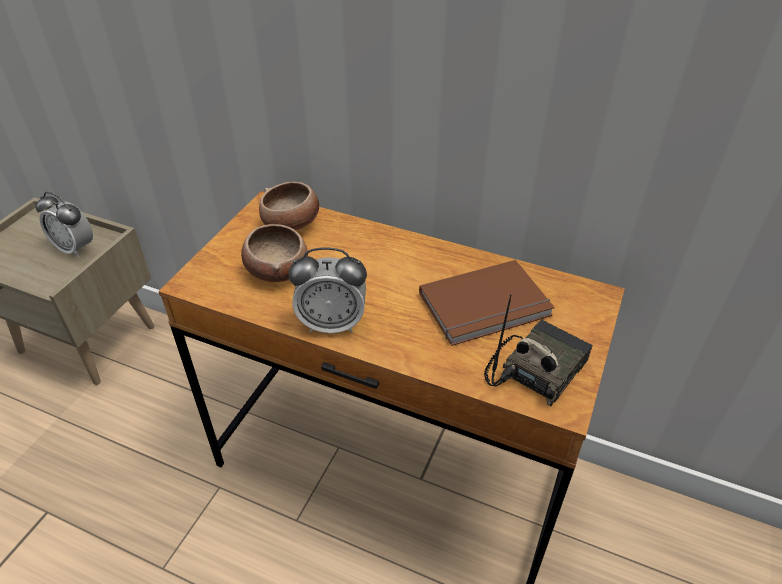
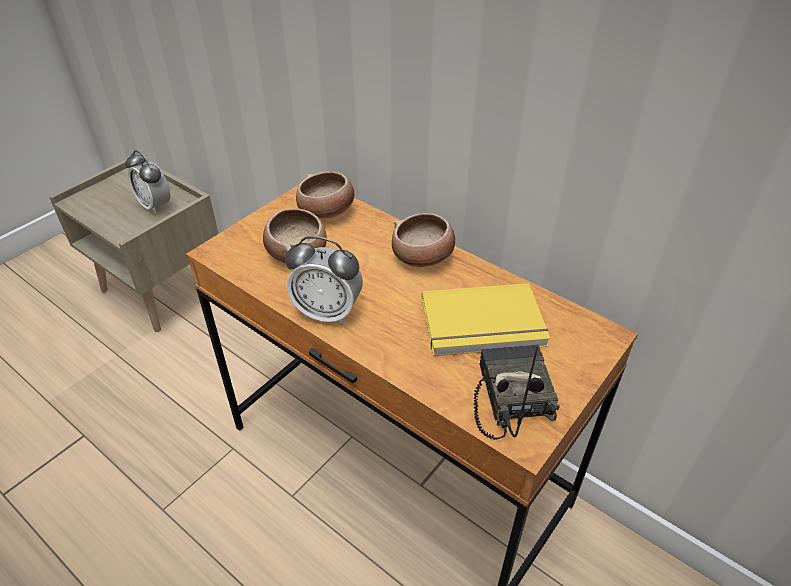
camera: 15 degrees right, 0 degrees up
brown book [419,260,555,346] -> yellow book [422,283,550,356]
radio [484,294,593,406] -> radio turned 60 degrees counterclockwise [474,345,560,440]
none -> bowl [392,213,455,267]

